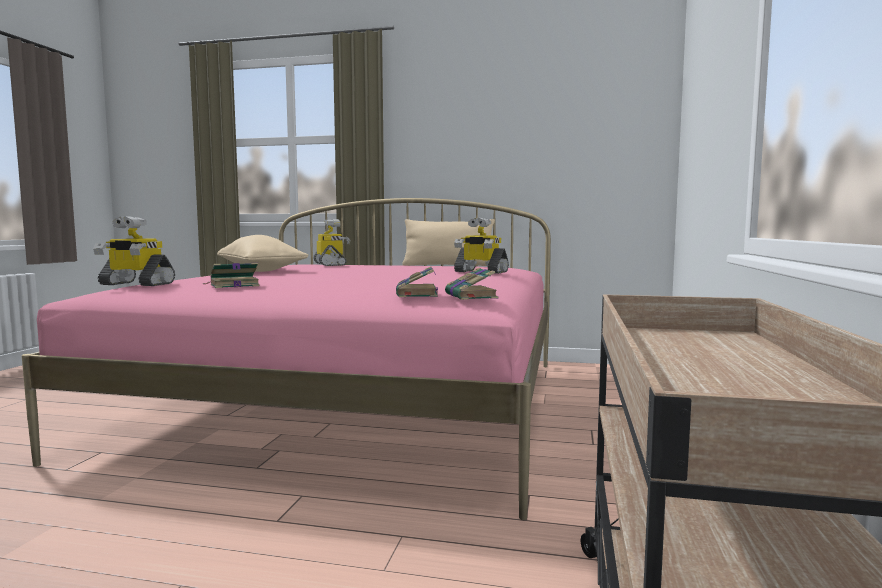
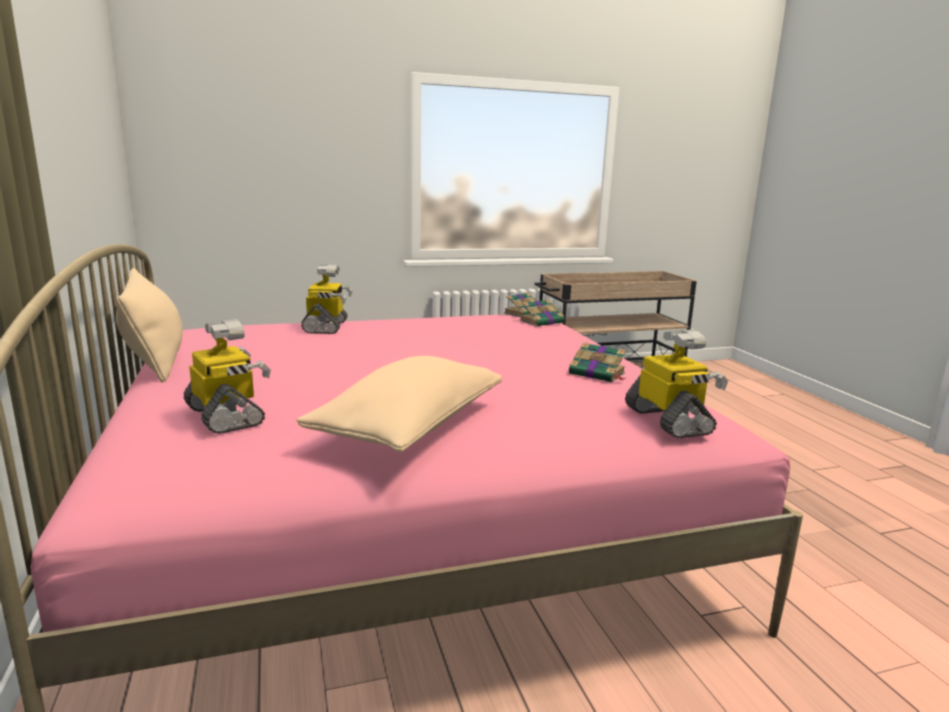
camera: 120 degrees left, 10 degrees up
toy robot [313,219,350,266] -> toy robot turned 105 degrees clockwise [184,319,271,434]

